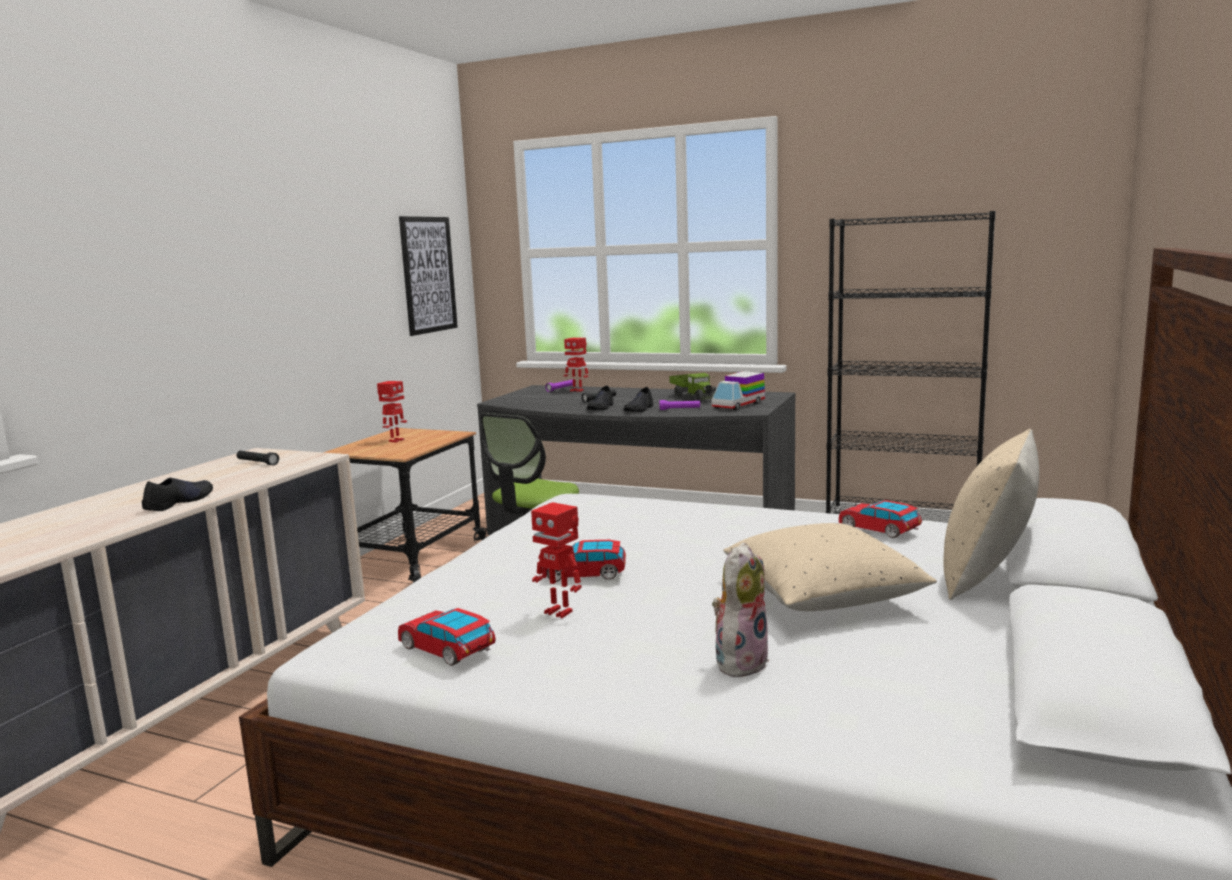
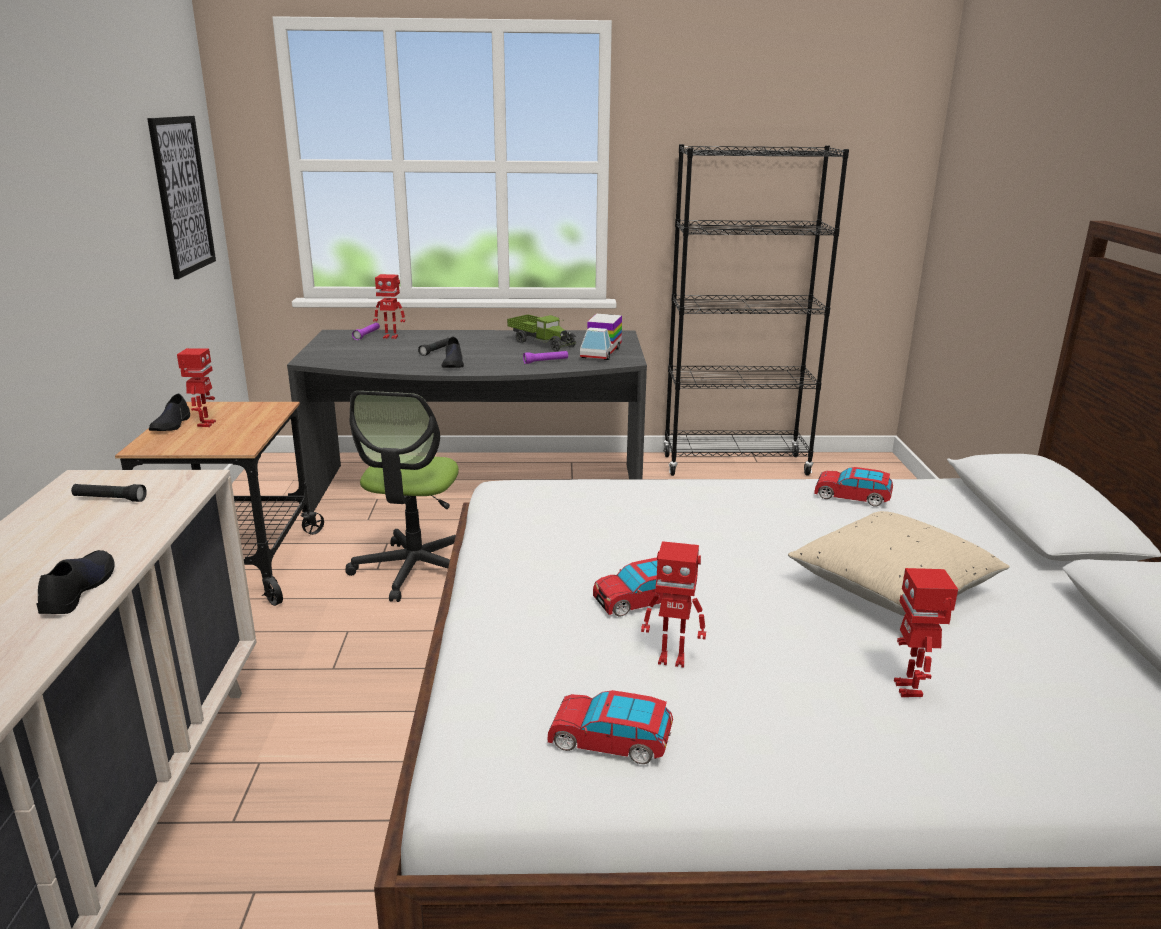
camera: 25 degrees left, 10 degrees up
black shoe [623,387,653,412] -> black shoe moved to [149,393,190,431]
plush toy [712,542,769,677] -> toy robot [894,568,958,697]
beige pillow [943,429,1039,600] -> none

